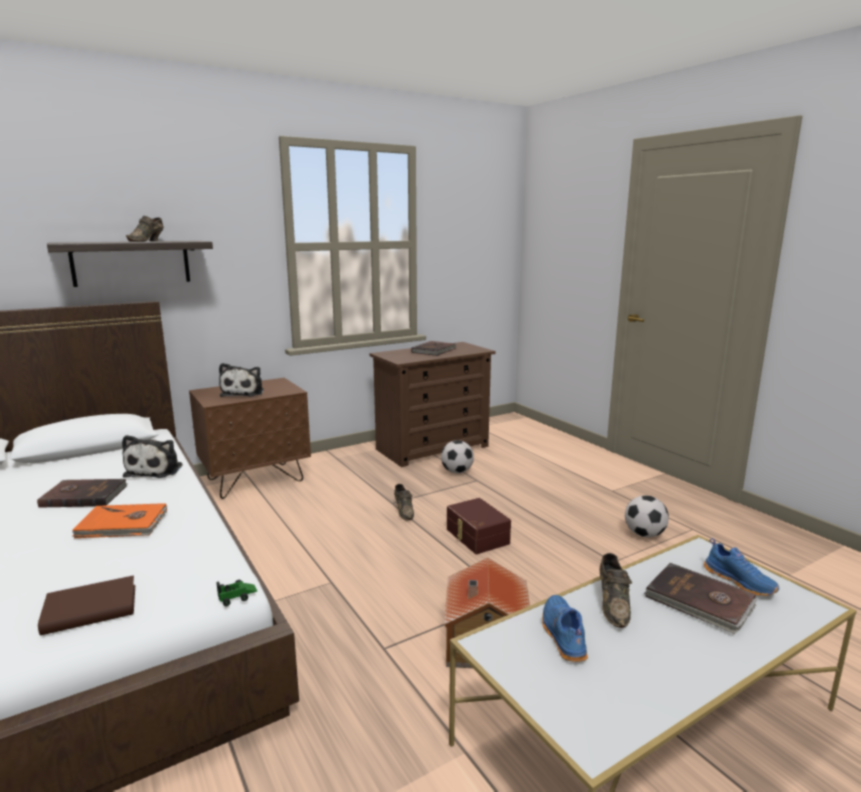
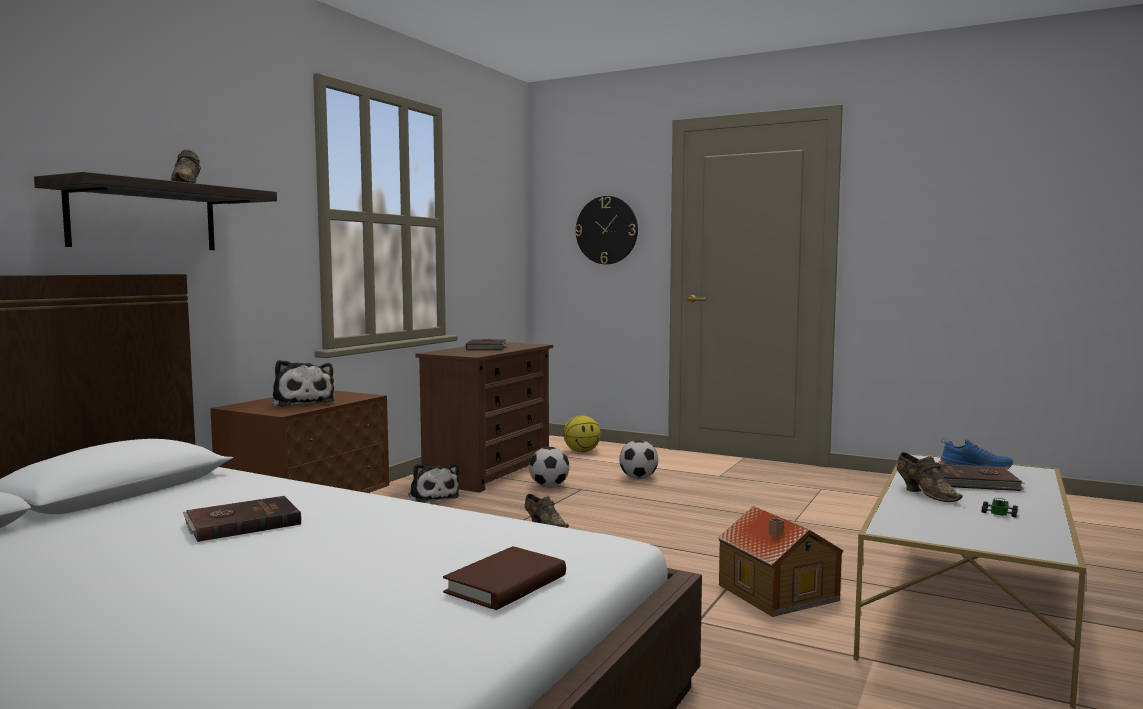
camera: 30 degrees left, 10 degrees down
orange book [72,503,168,538] -> none
plush toy [122,435,183,478] -> plush toy moved to [408,464,460,503]
toy car [216,580,257,606] -> toy car moved to [982,498,1018,517]
brown storage box [447,498,511,554] -> none
blue shoe [542,595,588,662] -> none
football [625,495,669,537] -> football moved to [619,440,658,479]
none -> basketball [564,415,601,452]
none -> wall clock [575,196,638,264]

